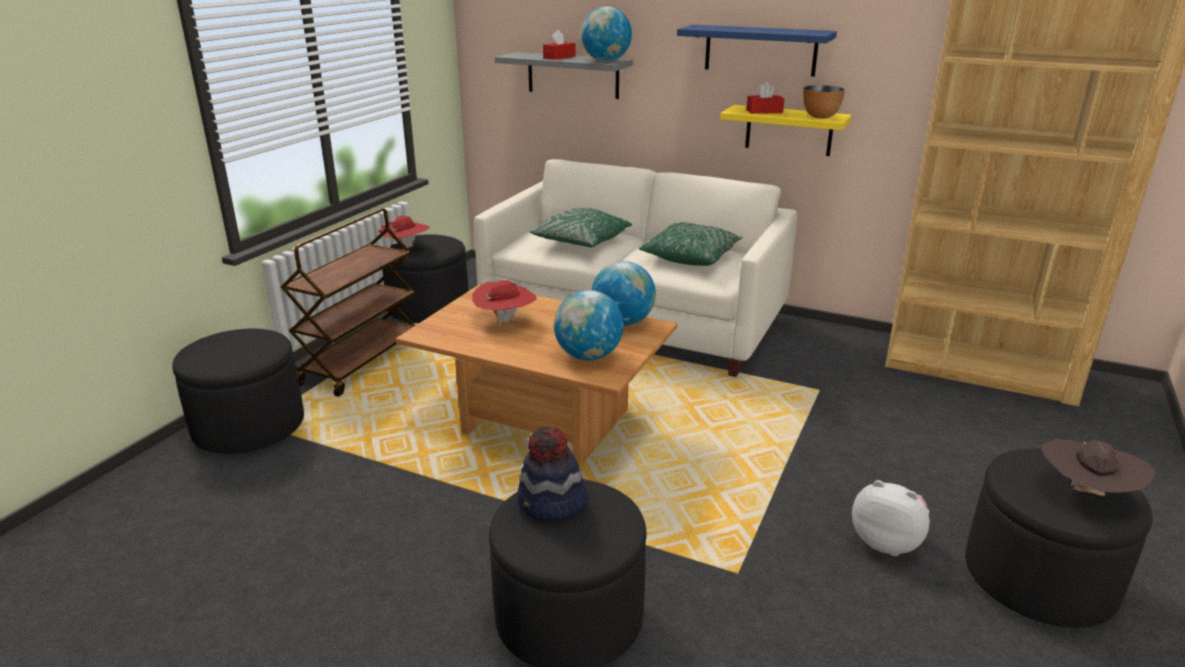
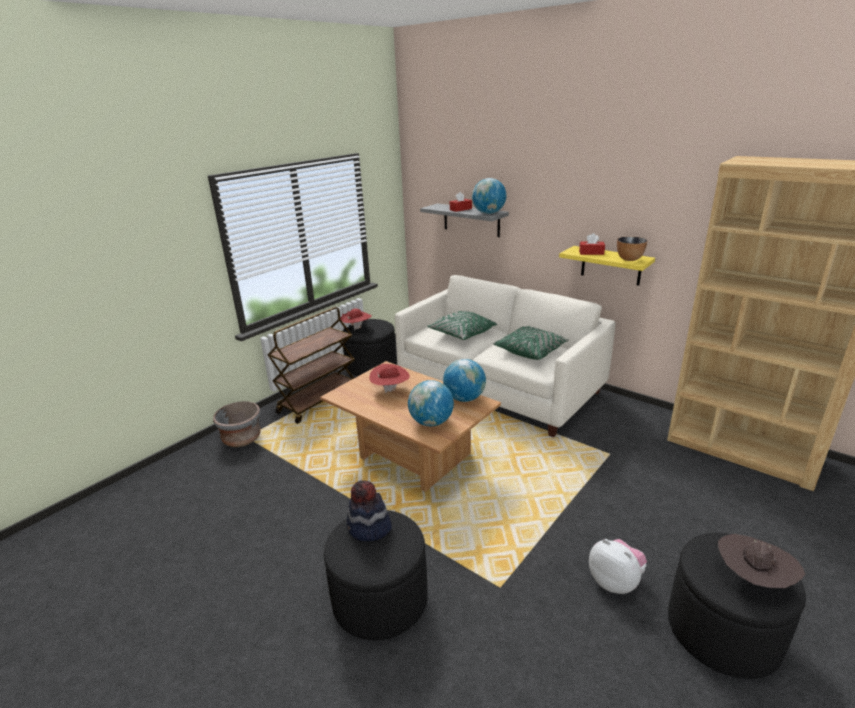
camera: 15 degrees right, 0 degrees up
black ottoman [172,329,304,454] -> grey planter [213,401,261,447]
blue shelf [677,25,837,77] -> none

